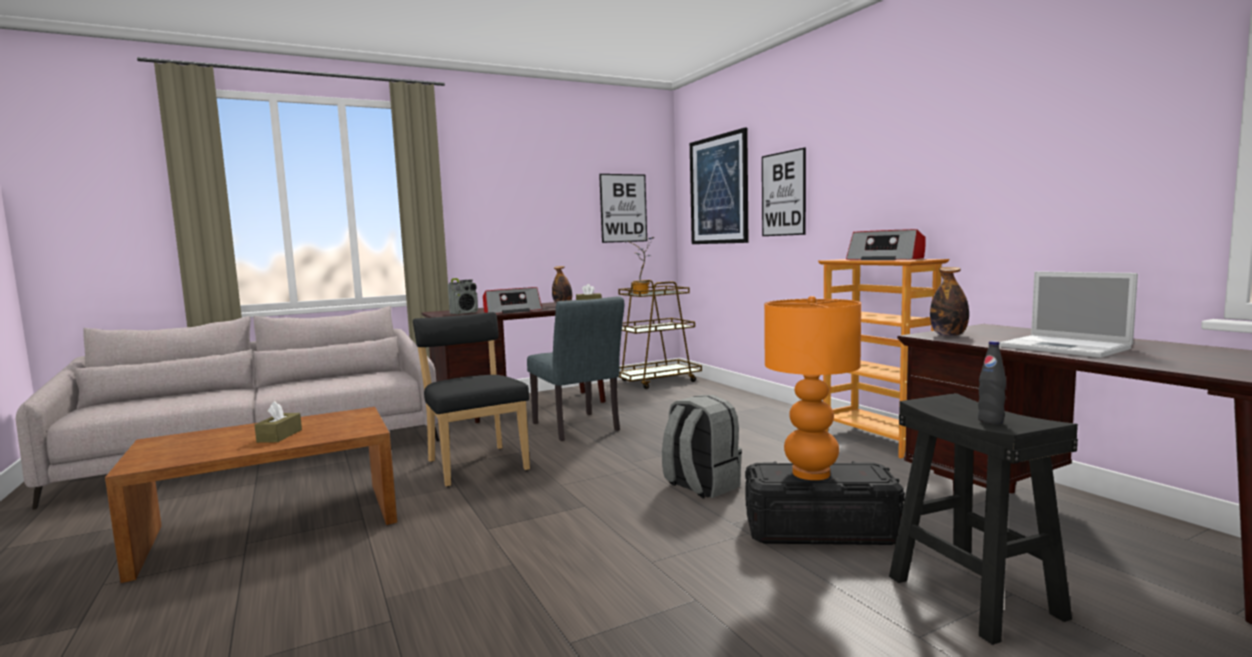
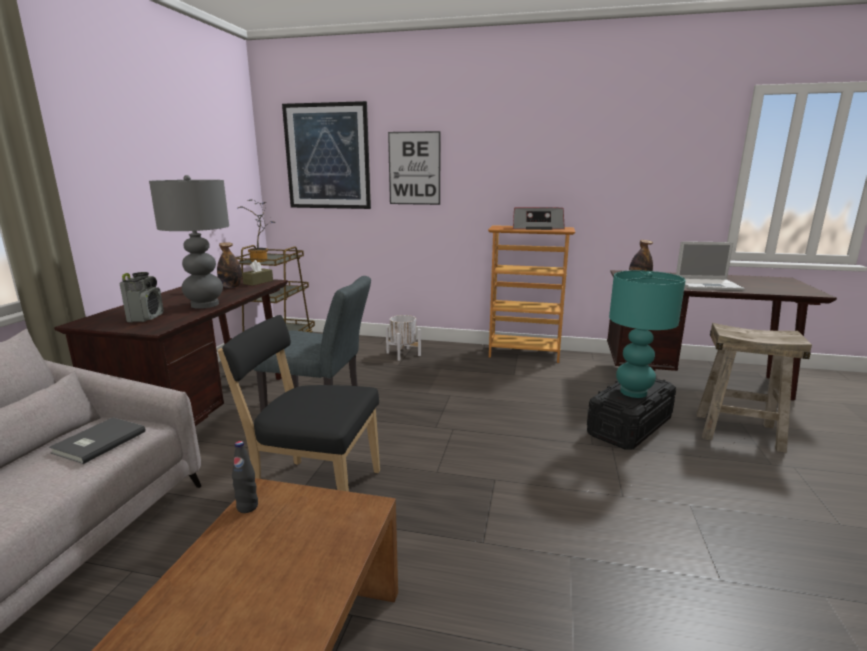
camera: 50 degrees left, 10 degrees up
brown tissue box [255,401,302,443] -> none
radio [483,287,542,314] -> grey table lamp [149,175,229,309]
picture [599,174,647,243] -> none
grey backpack [662,395,742,498] -> none
orange table lamp [764,296,861,480] -> turquoise table lamp [609,270,686,398]
black stool [889,393,1078,645] -> beige stool [696,323,812,453]
black bottle [978,341,1006,424] -> black bottle moved to [232,441,258,513]
none -> grey book [49,418,145,464]
none -> white planter [386,315,421,361]

